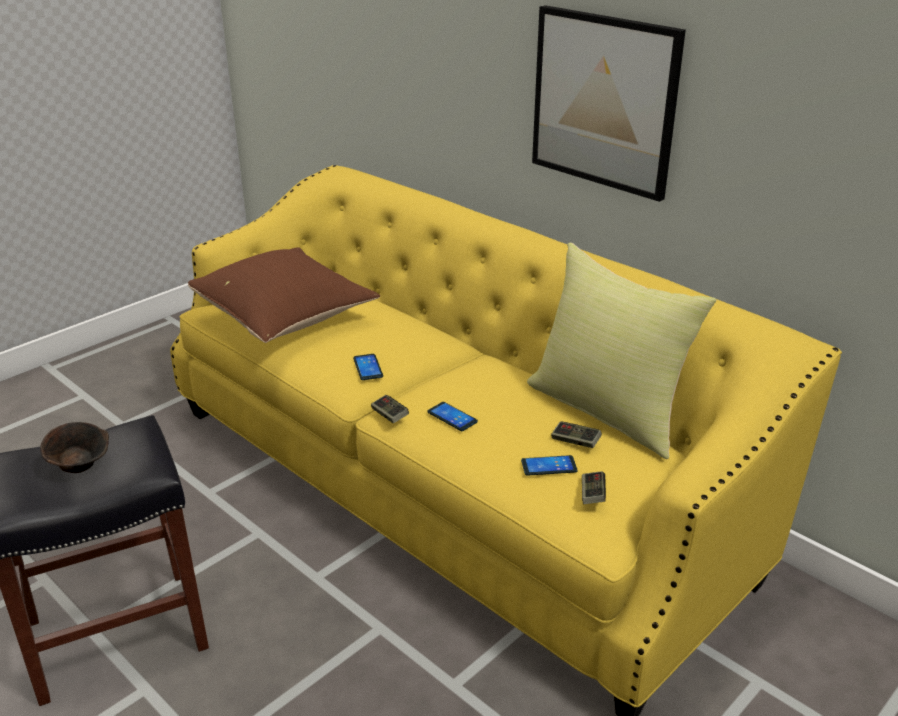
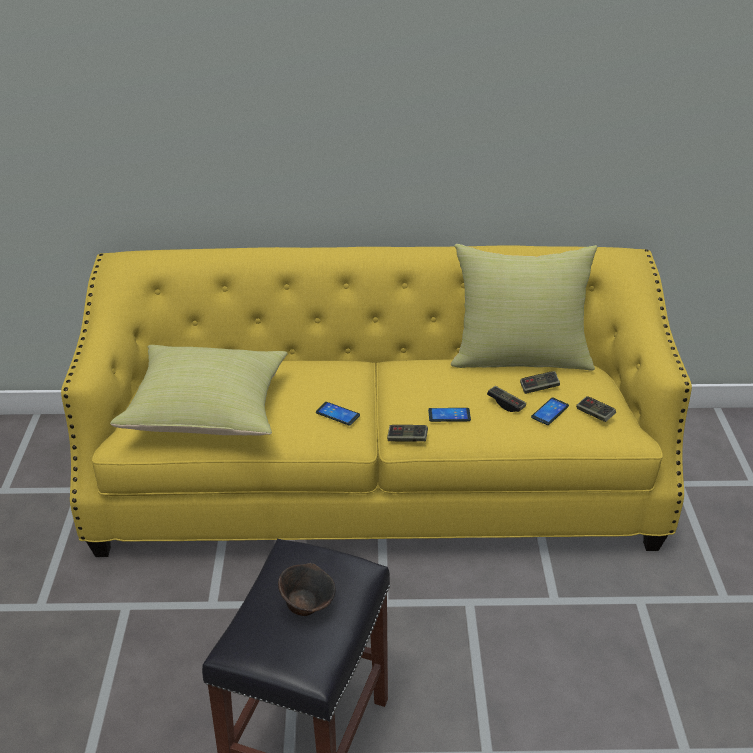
camera: 45 degrees left, 5 degrees up
brown pillow [188,247,380,343] -> yellow pillow [110,345,288,436]
picture [532,5,686,202] -> none
none -> game controller [487,386,527,412]

